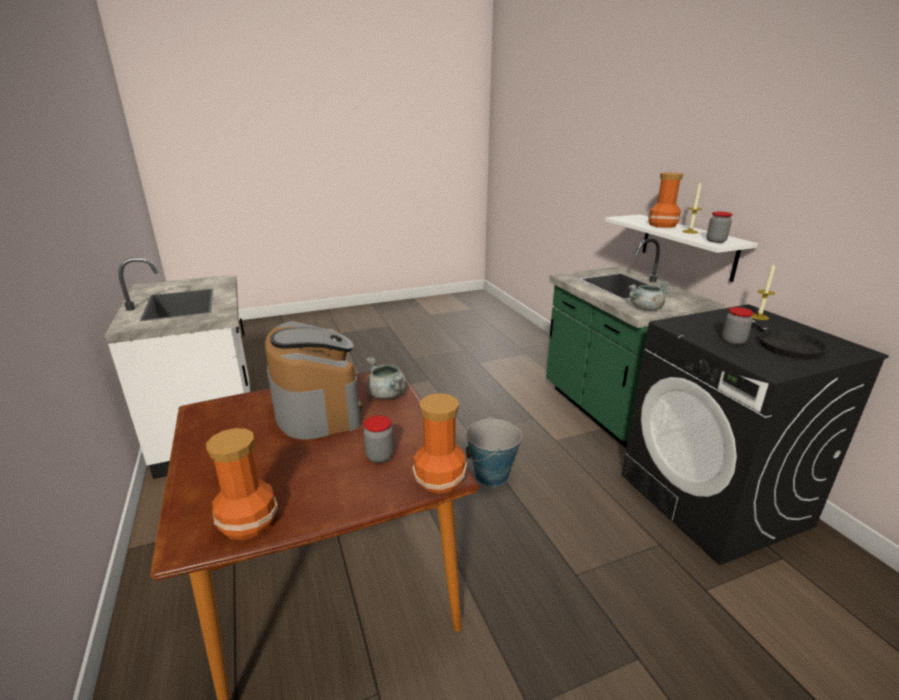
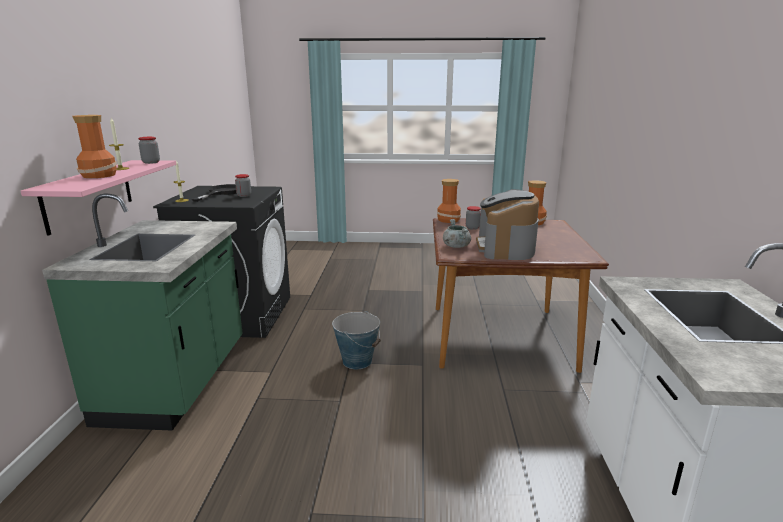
camera: 155 degrees left, 5 degrees down
white shelf [605,214,758,282] -> pink shelf [21,160,176,236]
grey cooking pot [628,281,669,311] -> none

